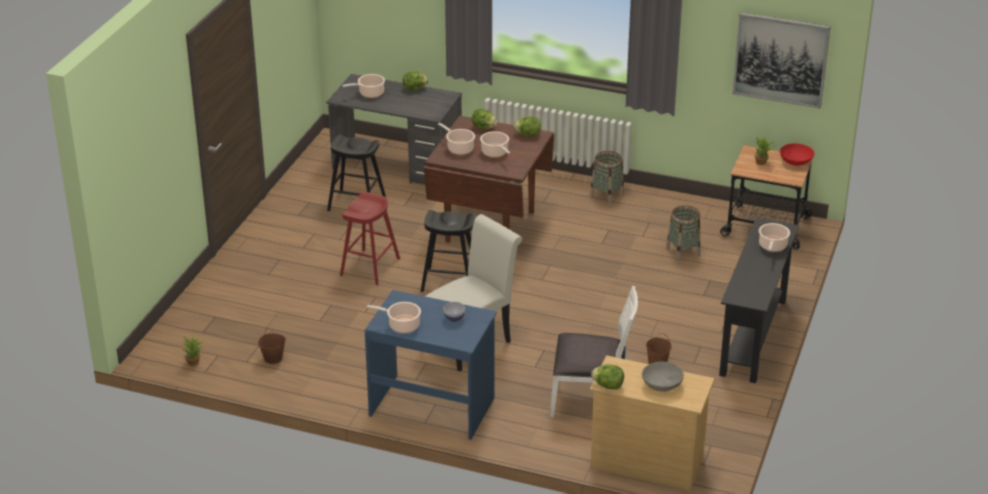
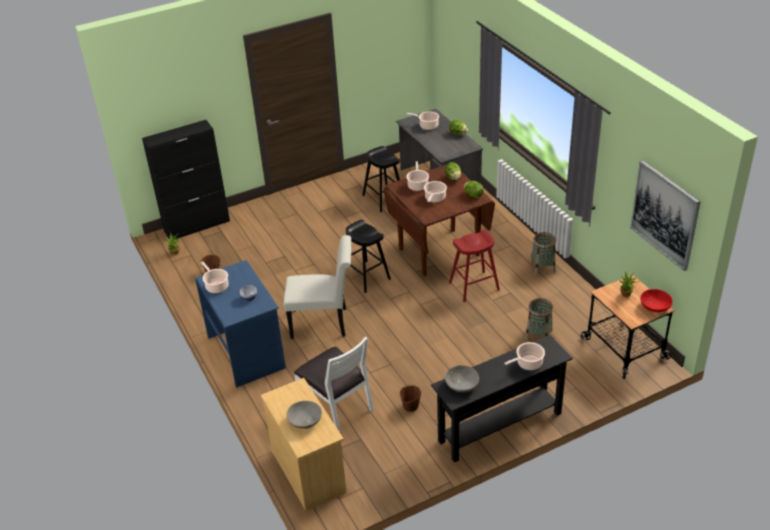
camera: 45 degrees right, 5 degrees up
red stool [340,192,400,285] -> red stool moved to [449,230,500,302]
lettuce [591,364,624,389] -> none
none -> black cabinet [142,120,230,239]
none -> grey bowl [445,365,479,392]

